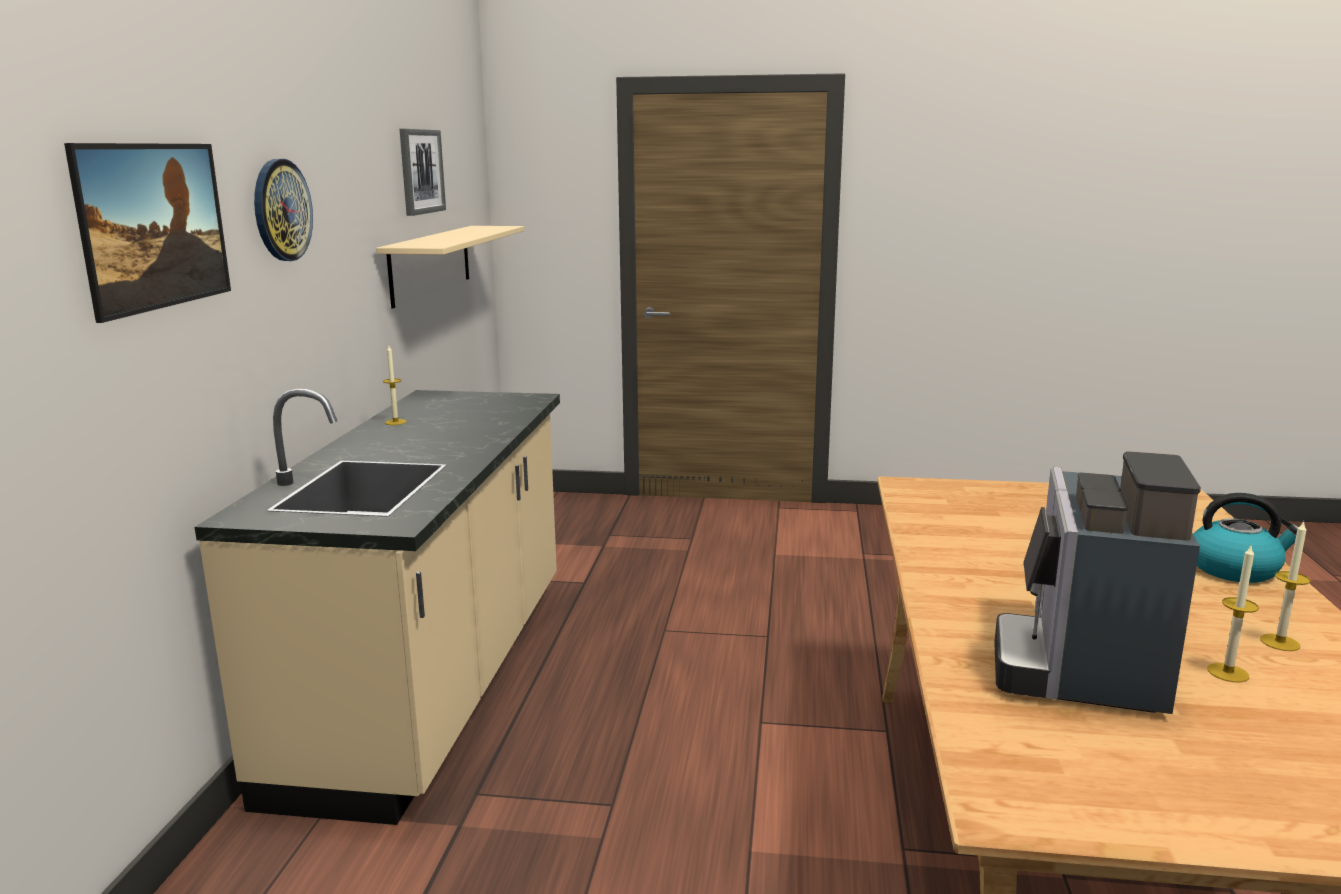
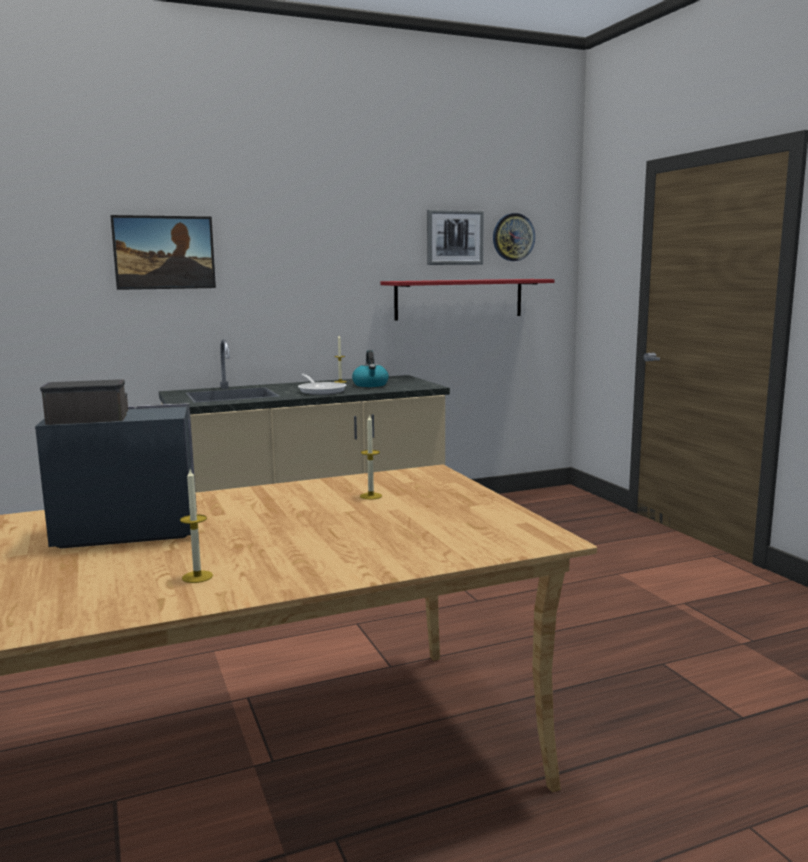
camera: 60 degrees right, 5 degrees down
wall clock [254,159,313,261] -> wall clock moved to [493,213,535,261]
beige shelf [376,226,524,308] -> red shelf [381,279,554,320]
kettle [1193,493,1298,583] -> kettle moved to [352,350,389,387]
candle [1207,546,1259,682] -> candle moved to [360,414,382,500]
none -> frying pan [298,374,346,395]

